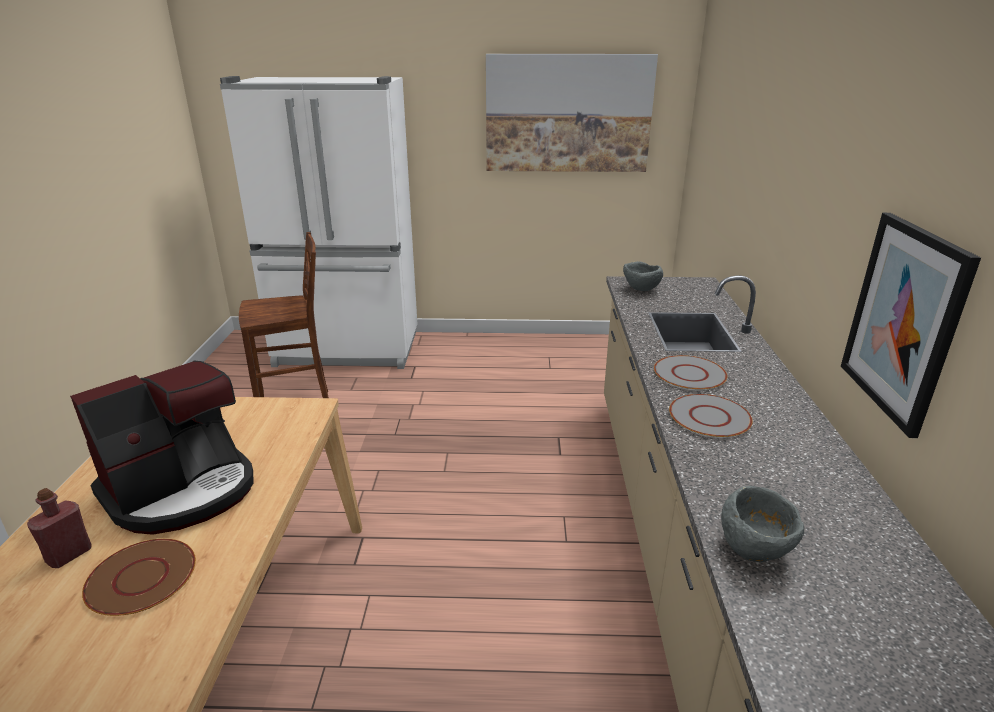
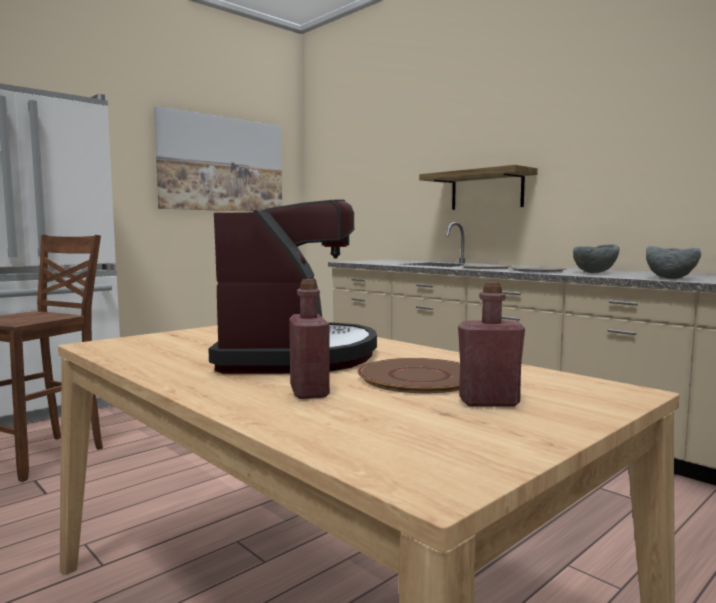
camera: 45 degrees left, 20 degrees down
grey bowl [623,261,663,291] -> grey bowl moved to [573,244,620,273]
picture [841,213,981,438] -> none
none -> shelf [419,165,538,210]
none -> red bottle [458,282,525,407]

